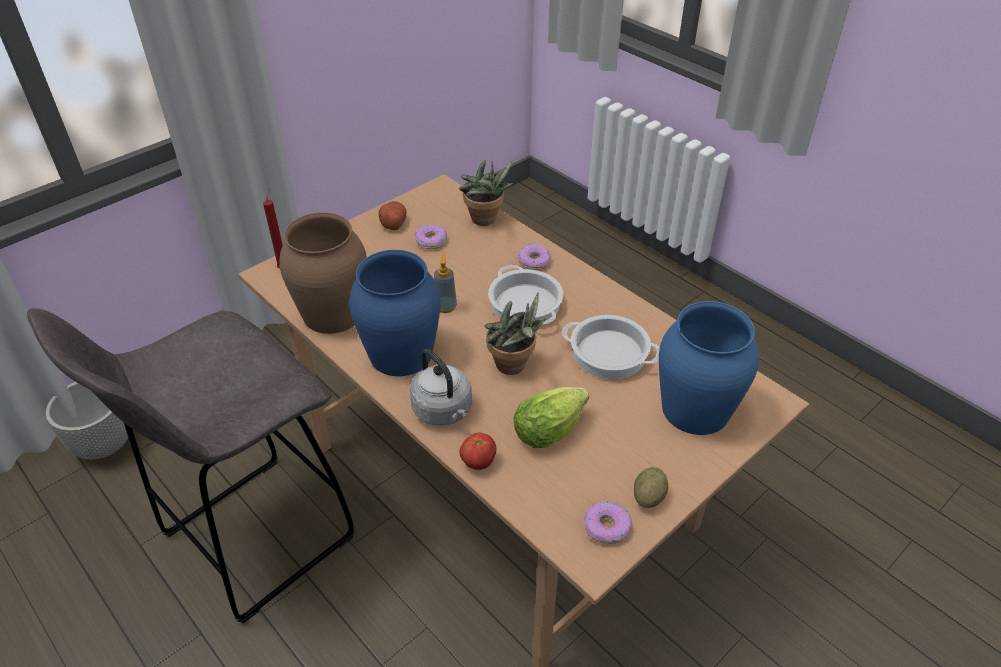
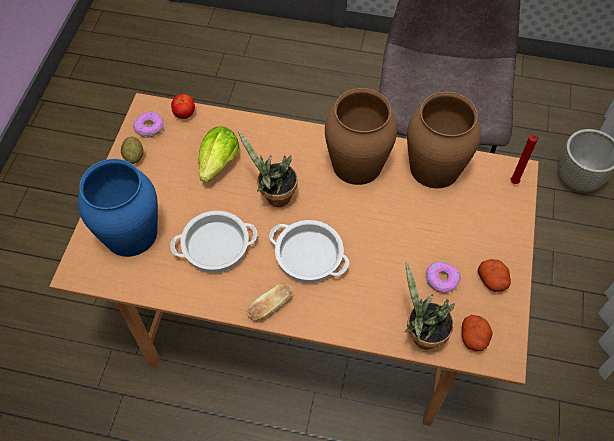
camera: 145 degrees right, 15 degrees up
blue vase [349,250,441,376] -> brown vase [325,88,397,185]
grey kettle [410,349,472,426] -> none
soap dispenser [434,253,457,313] -> none
tomato [459,433,496,470] -> tomato moved to [171,94,195,119]
donut [518,244,551,270] -> none
none -> bread [247,283,293,320]
none -> potato [462,315,492,351]

